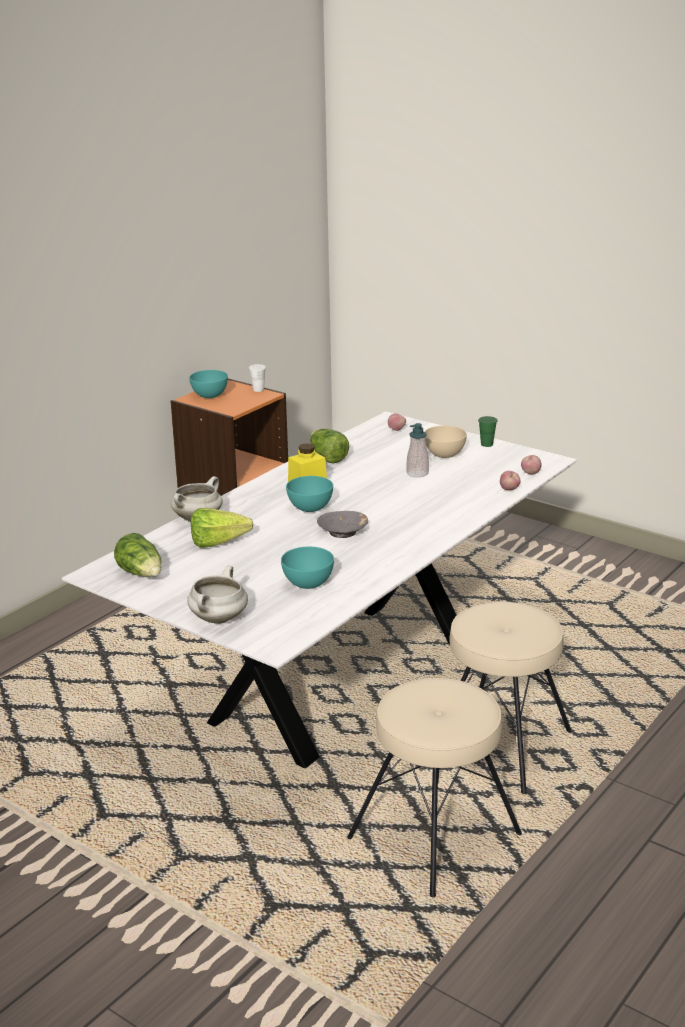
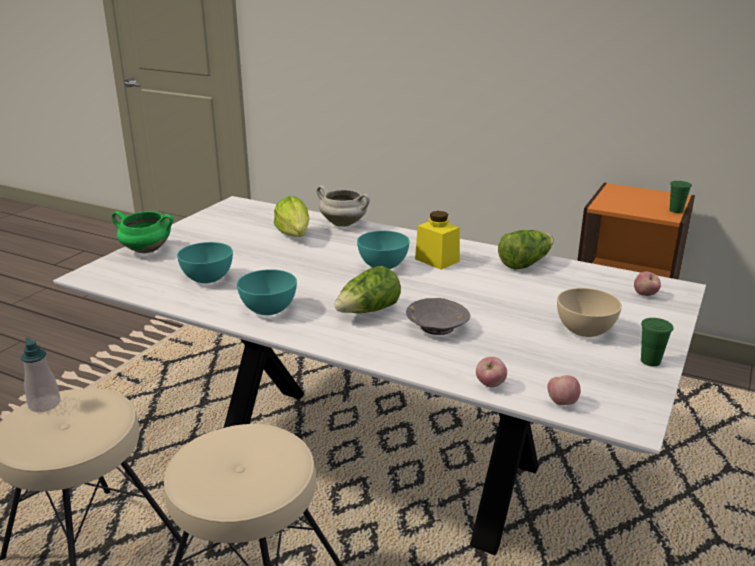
camera: 80 degrees right, 0 degrees up
lettuce [114,533,162,577] -> lettuce moved to [334,266,401,313]
white cooking pot [187,566,248,624] -> green cooking pot [112,211,173,253]
turquoise bowl [189,370,228,398] -> turquoise bowl moved to [237,269,297,315]
white cup [249,364,266,392] -> green cup [670,181,692,213]
grey bowl [317,511,368,538] -> grey bowl moved to [406,298,470,335]
soap dispenser [406,423,429,477] -> soap dispenser moved to [21,337,61,412]

